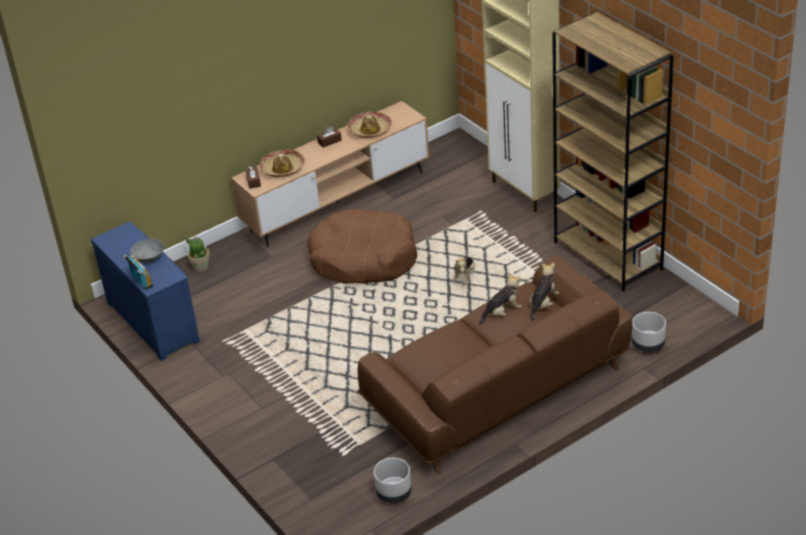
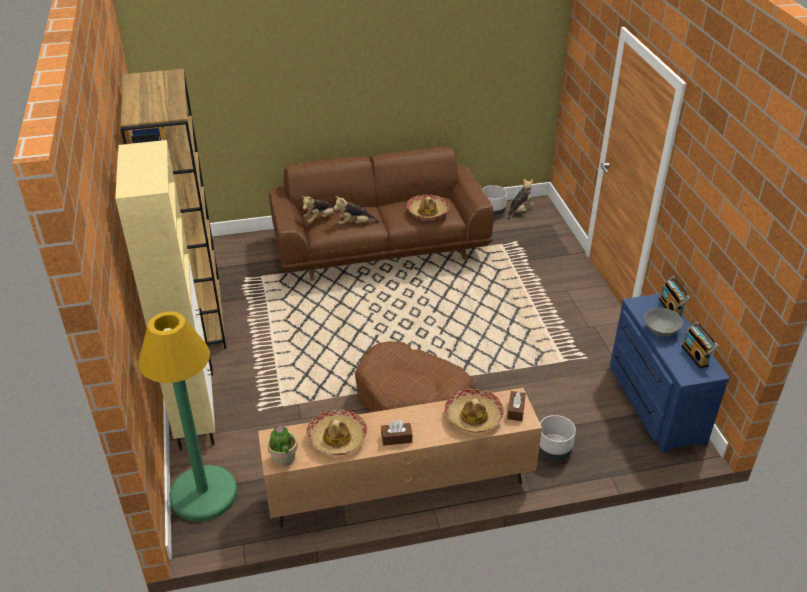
camera: 160 degrees left, 0 degrees up
potted plant [186,237,210,272] -> potted plant moved to [267,426,298,467]
plush toy [452,257,475,284] -> plush toy moved to [508,179,533,220]
grey planter [632,312,666,352] -> grey planter moved to [539,415,576,460]
none -> green floor lamp [138,311,237,521]
none -> hat [407,195,450,220]
none -> radio [682,321,719,368]

